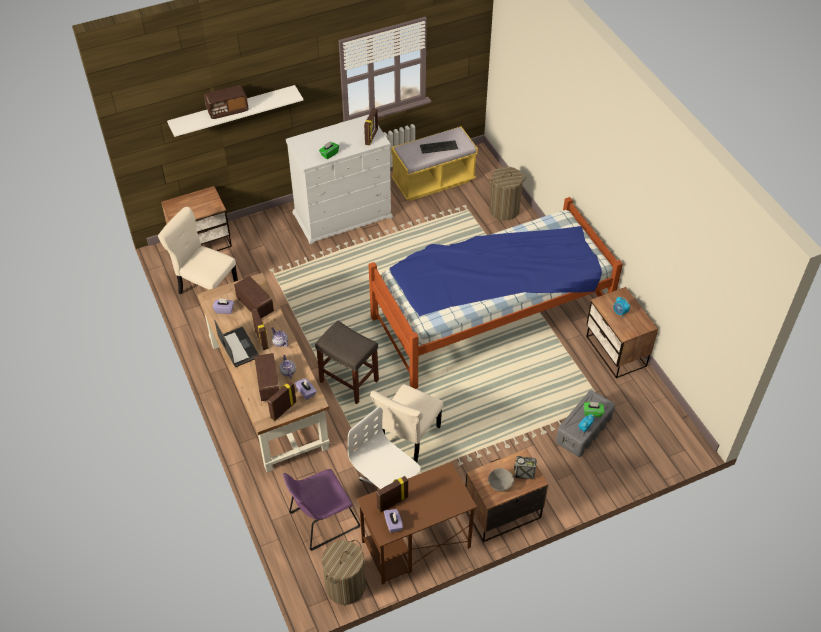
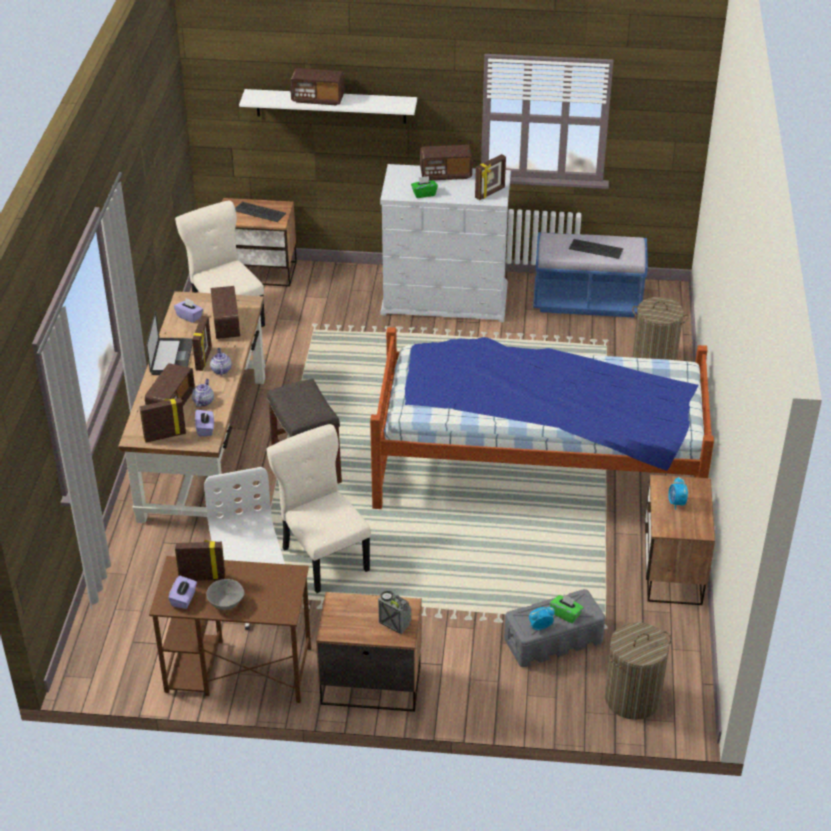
camera: 30 degrees right, 10 degrees down
purple chair [283,469,360,551] -> none
laundry basket [322,540,366,605] -> laundry basket moved to [605,622,672,720]
beige chair [370,384,443,462] -> beige chair turned 90 degrees clockwise [266,424,371,593]
yellow bench [391,126,478,201] -> blue bench [533,232,648,318]
grey bowl [488,468,514,491] -> grey bowl moved to [206,579,244,610]
none -> keyboard [235,202,286,222]
none -> radio [420,145,473,181]

